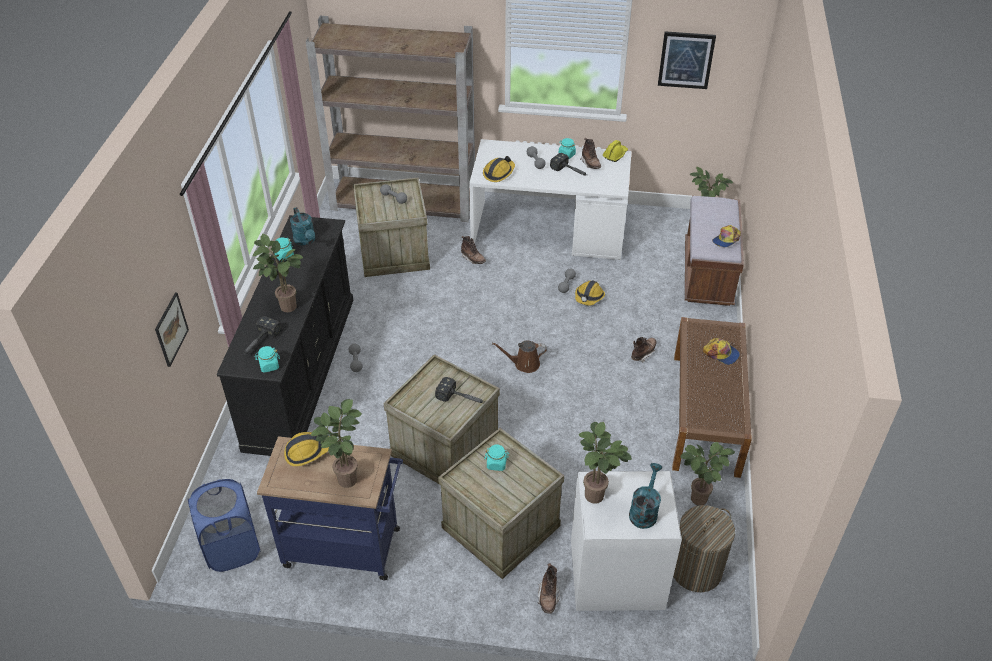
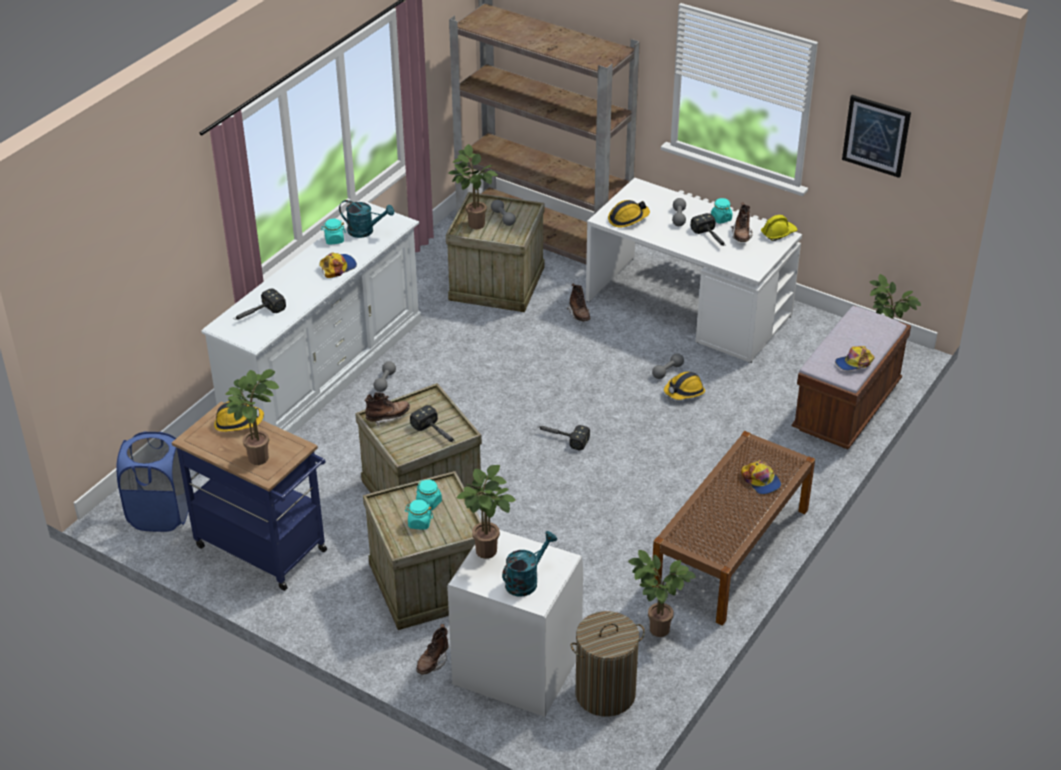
camera: 25 degrees right, 5 degrees down
picture [155,293,189,367] -> none
black cabinet [217,215,353,456] -> white cabinet [201,202,422,434]
potted plant [253,234,303,312] -> potted plant moved to [448,144,498,229]
turquoise jar [255,346,280,373] -> turquoise jar moved to [405,499,433,529]
turquoise watering can [290,207,315,245] -> turquoise watering can turned 75 degrees counterclockwise [339,200,394,238]
brown watering can [492,341,547,373] -> hammer [539,425,590,450]
brown boot [631,337,656,363] -> brown boot moved to [365,392,410,426]
none -> cap [319,253,357,278]

